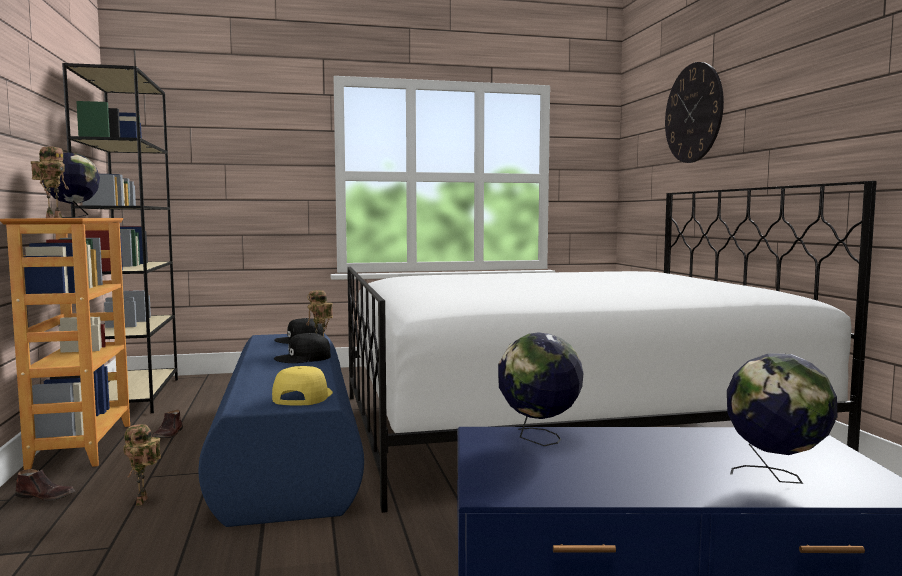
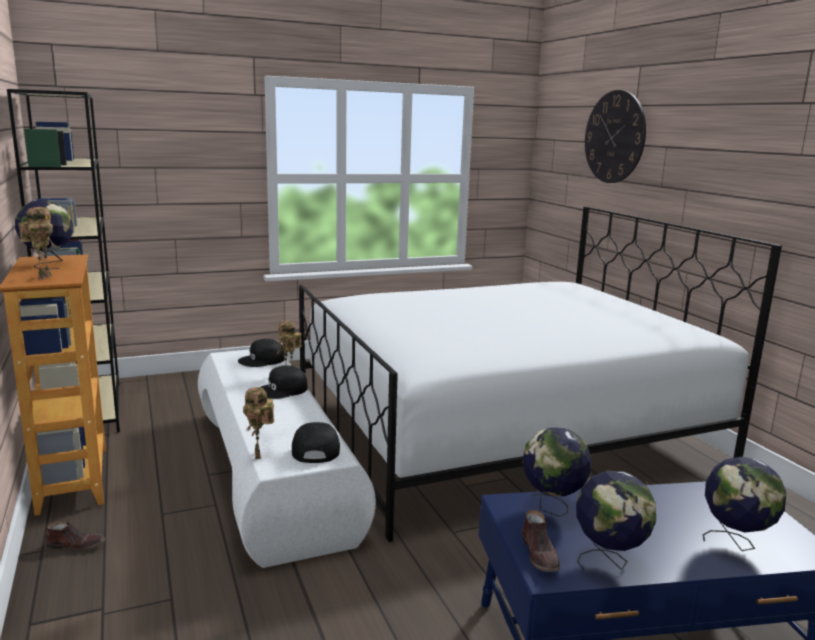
camera: 10 degrees left, 10 degrees up
toy robot [123,424,161,506] -> toy robot moved to [243,387,274,459]
brown shoe [152,410,183,438] -> brown shoe moved to [522,510,560,572]
blue bench [199,333,364,527] -> white bench [198,349,376,568]
yellow cap [272,366,333,406] -> black cap [292,422,340,463]
none -> globe [576,471,656,570]

